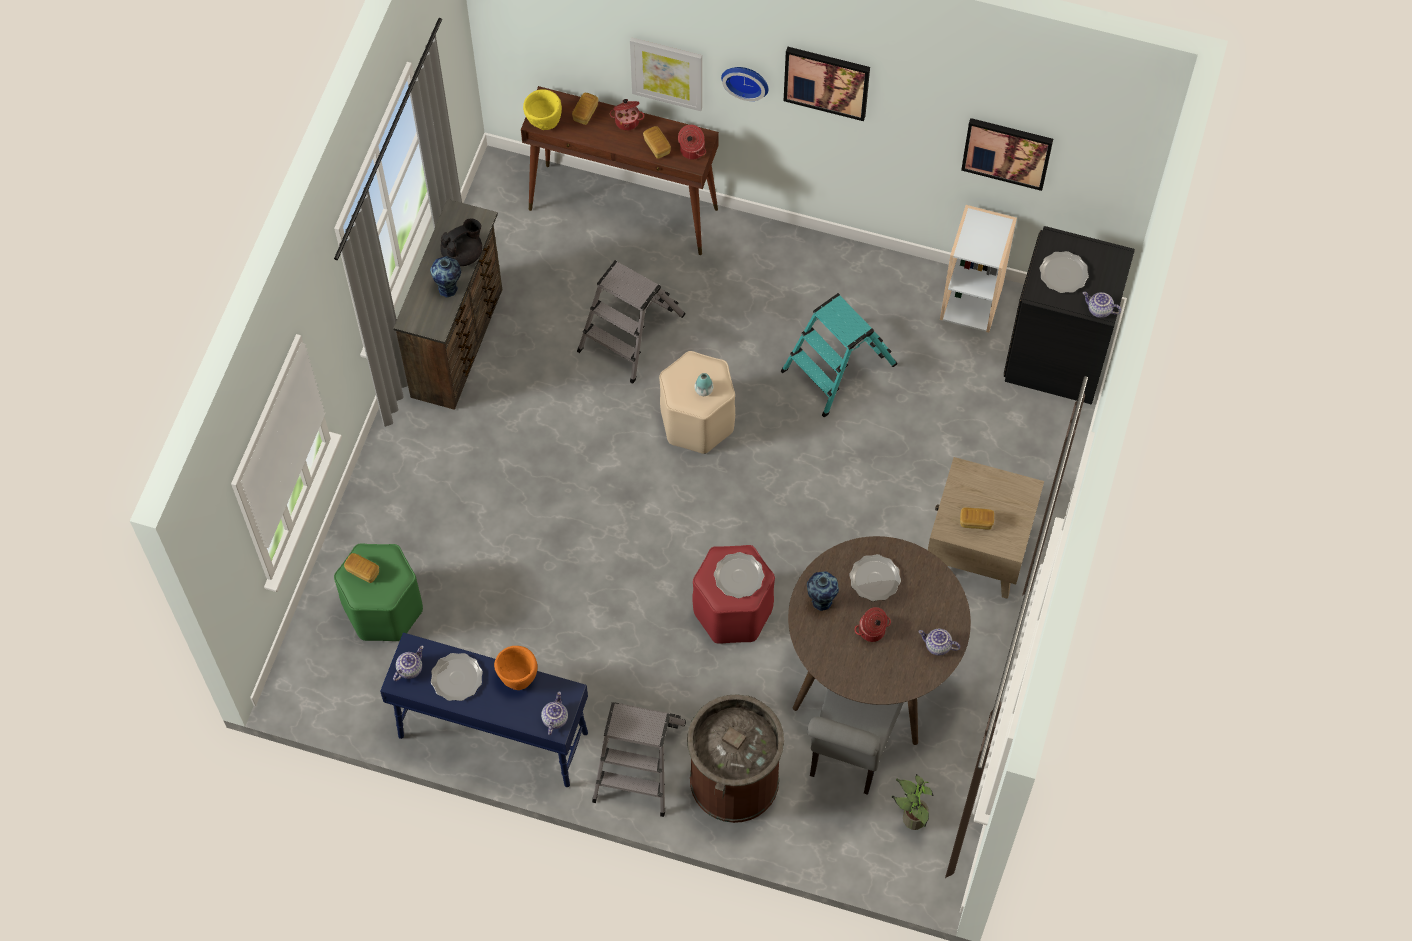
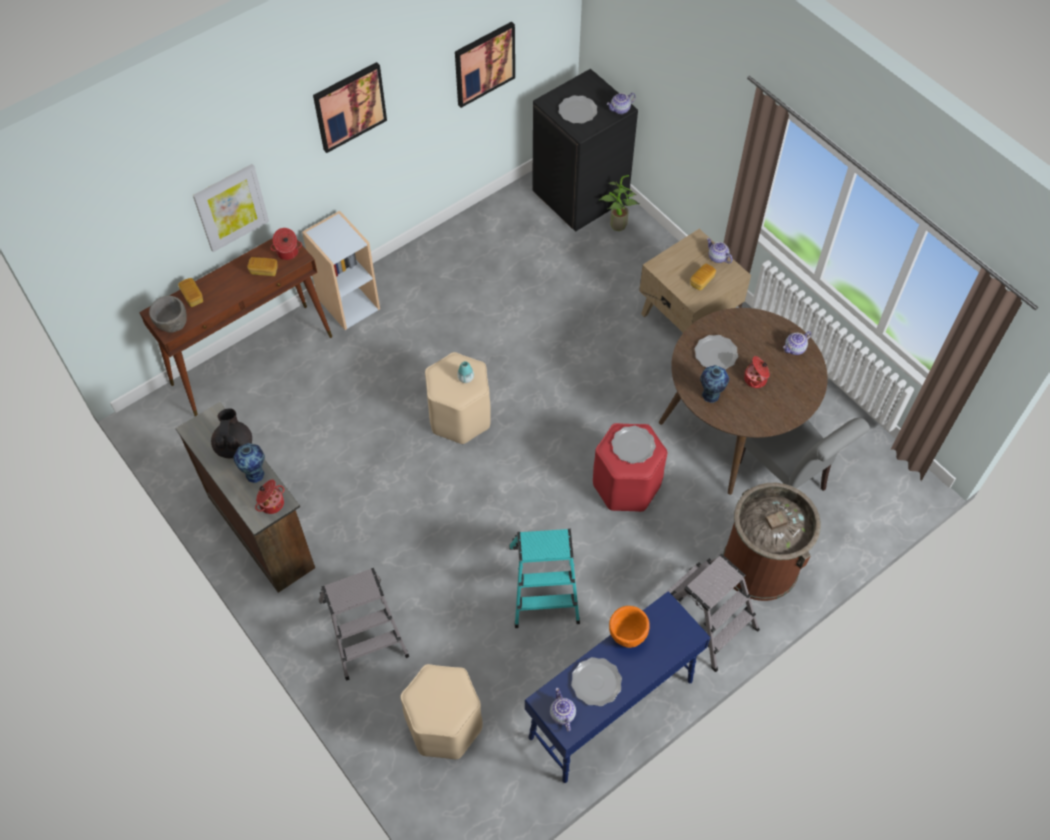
camera: 55 degrees left, 5 degrees down
green stool [334,543,423,641] -> beige stool [400,664,483,759]
bread [344,553,379,583] -> none
yellow bowl [523,89,562,130] -> grey bowl [149,296,187,333]
teapot [541,691,568,735] -> teapot moved to [707,238,733,263]
grey step ladder [577,260,686,384] -> grey step ladder moved to [319,567,409,681]
cooking pot [610,99,644,131] -> cooking pot moved to [255,479,284,514]
wall clock [721,67,768,101] -> none
turquoise step ladder [781,293,898,417] -> turquoise step ladder moved to [509,529,580,628]
potted plant [892,774,934,830] -> potted plant moved to [599,175,640,231]
bookcase [940,205,1017,333] -> bookcase moved to [302,211,380,330]

